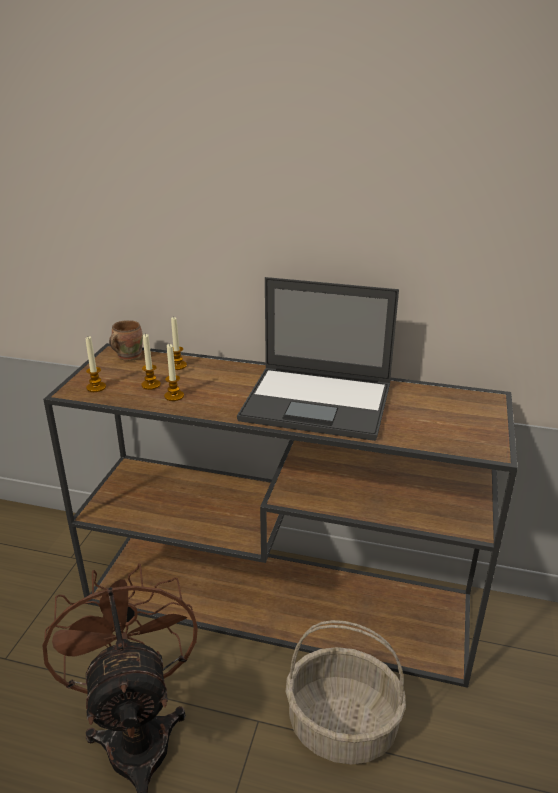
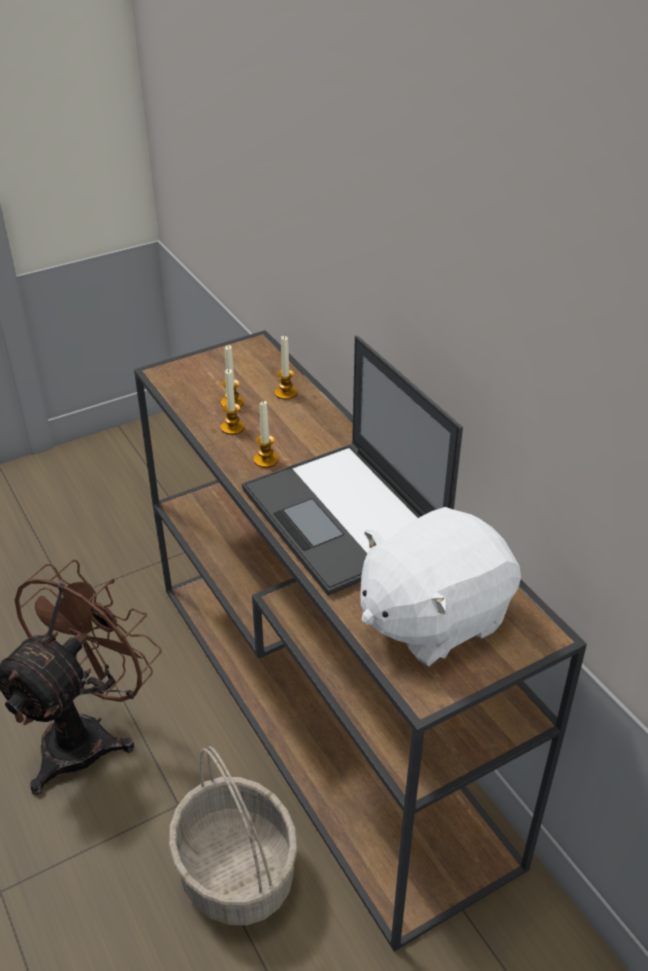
camera: 45 degrees right, 10 degrees up
candle [86,337,106,392] -> candle moved to [254,401,278,468]
brown mug [109,320,143,361] -> none
none -> white plush toy [361,507,521,666]

